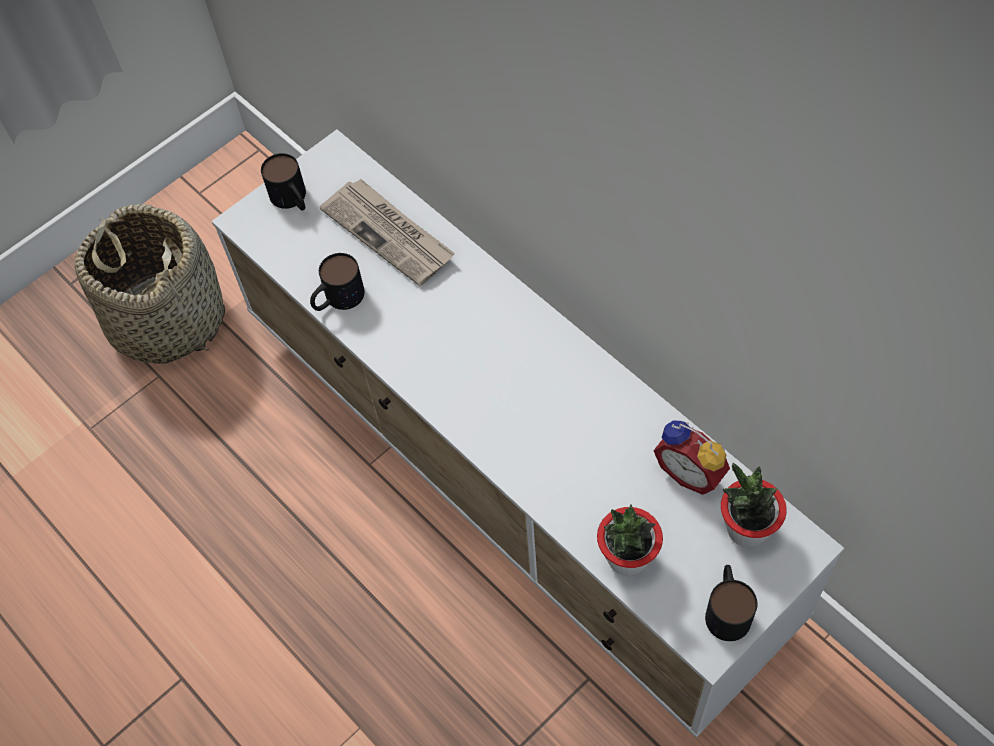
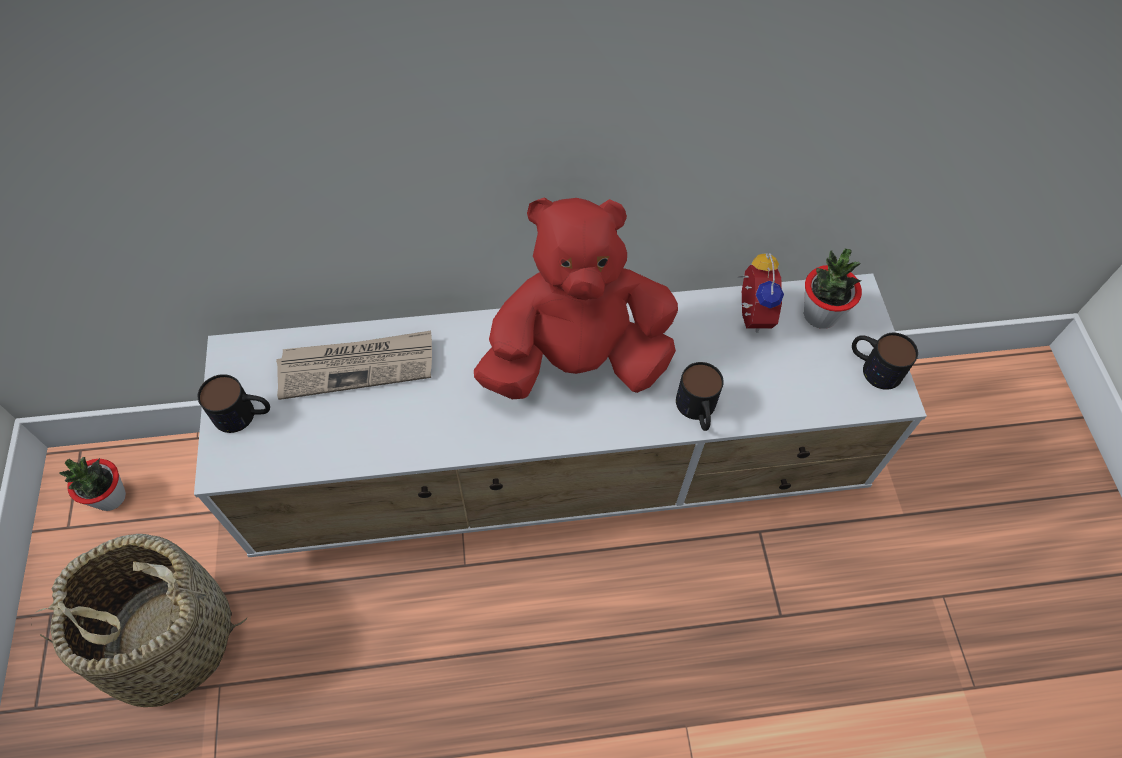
camera: 60 degrees left, 0 degrees up
mug [310,253,365,311] -> mug moved to [676,362,724,431]
potted plant [597,504,663,576] -> potted plant moved to [60,457,126,511]
alarm clock [653,421,730,495] -> alarm clock turned 75 degrees counterclockwise [739,253,784,333]
none -> red plush toy [474,198,678,399]

